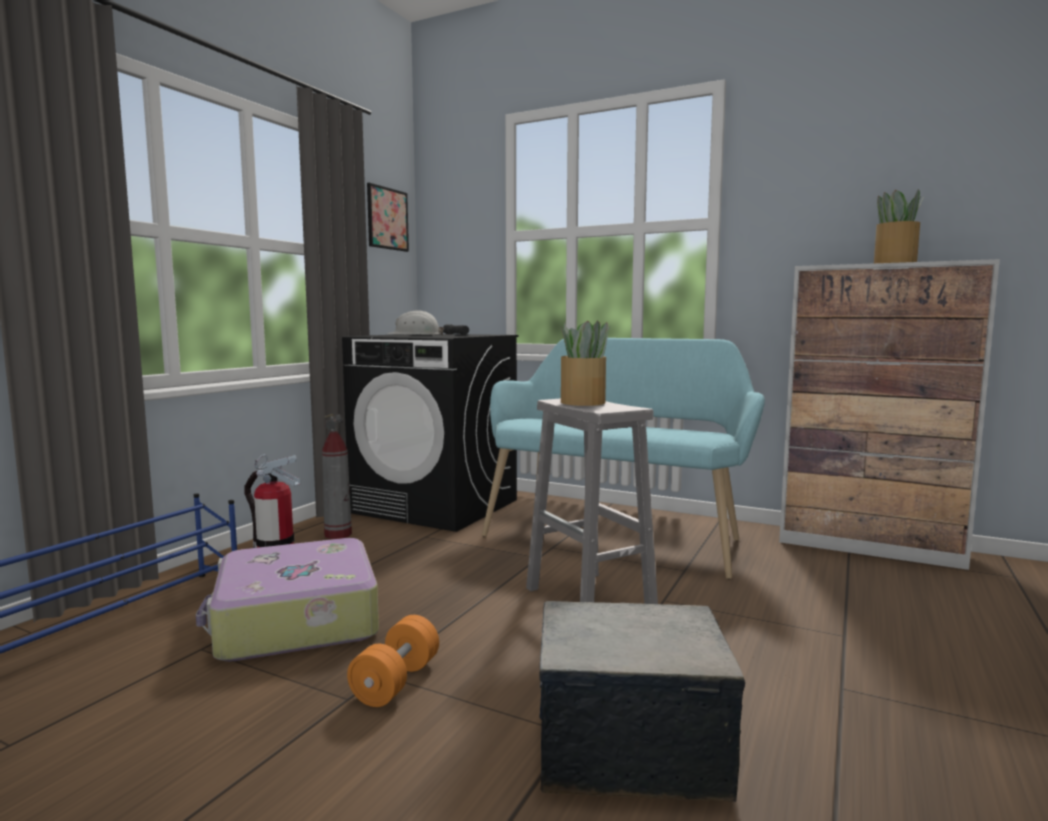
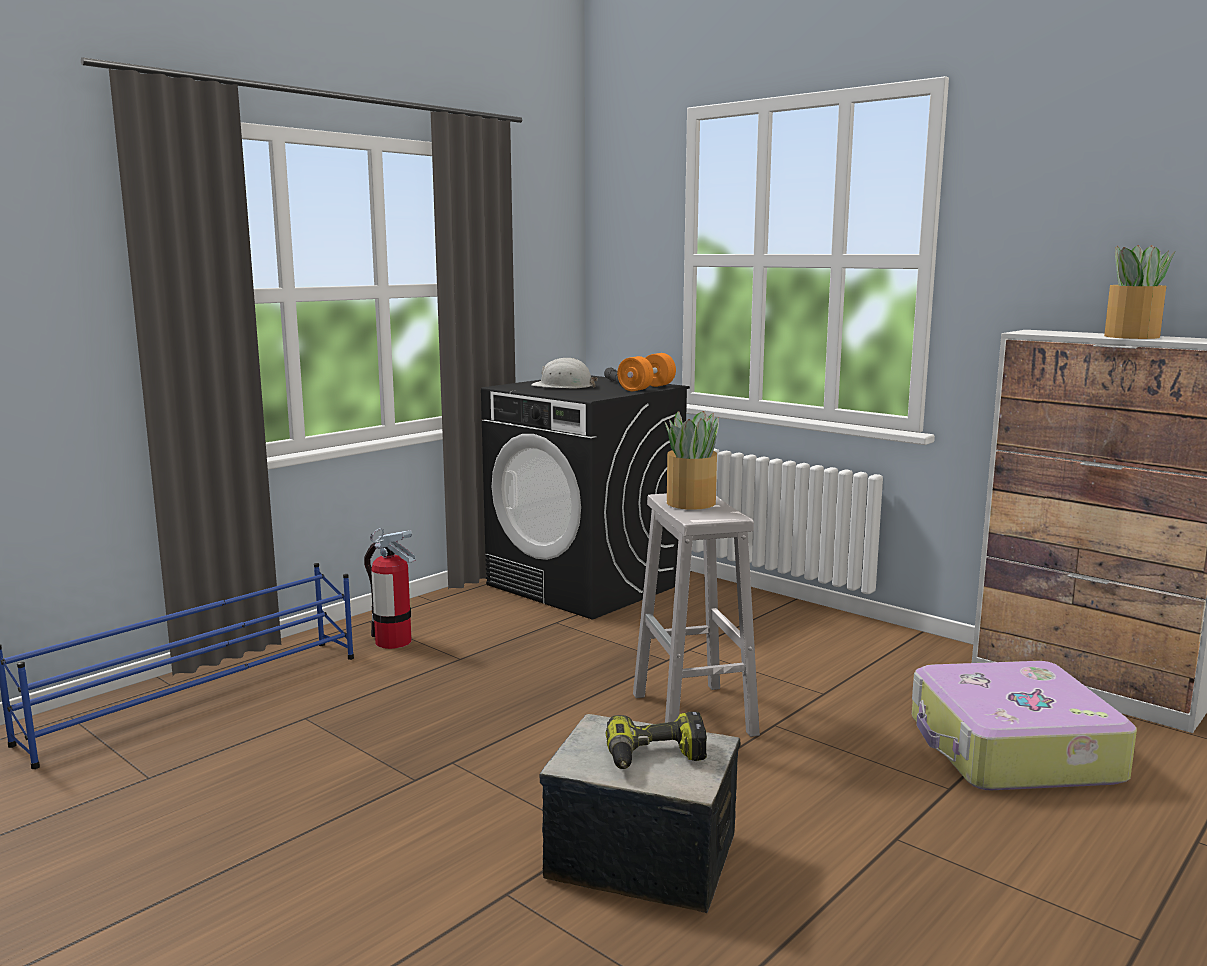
camera: 15 degrees right, 5 degrees up
suitcase [196,538,379,662] -> suitcase moved to [912,661,1137,790]
fire extinguisher [322,414,352,539] -> none
orange dumbbell [347,615,439,707] -> orange dumbbell moved to [617,353,676,391]
picture [367,183,409,252] -> none
turquoise bench [482,338,765,579] -> none
none -> power drill [606,712,707,769]

